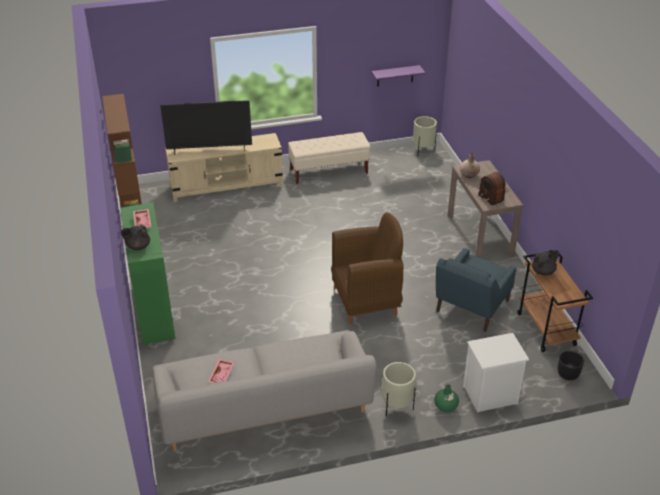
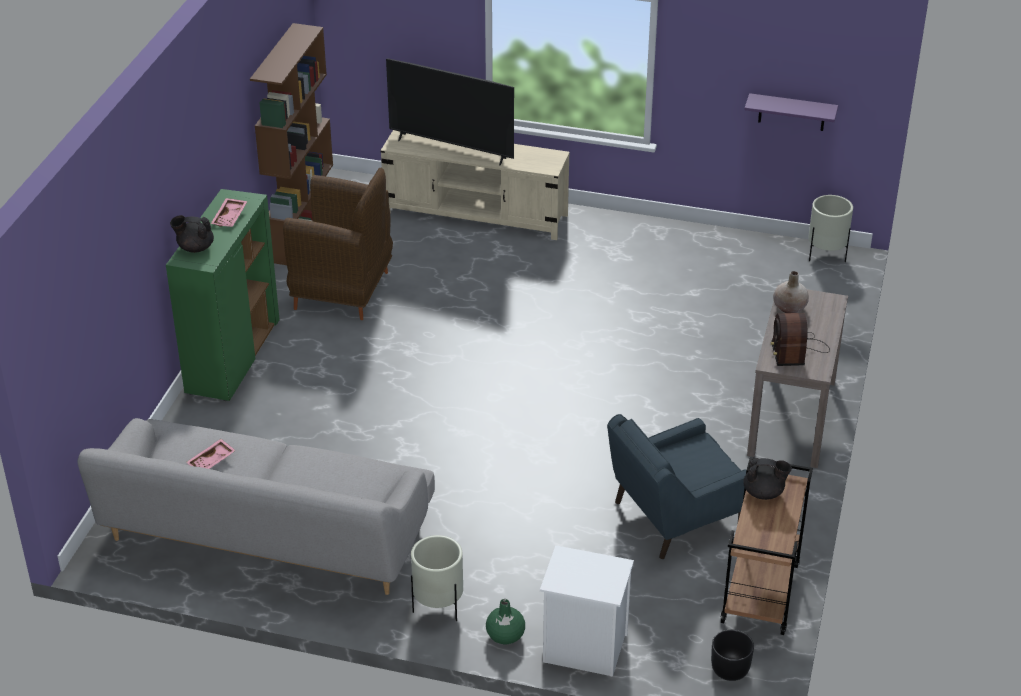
camera: 30 degrees right, 0 degrees up
beige bench [288,132,370,184] -> none
brown armchair [331,212,404,324] -> brown armchair moved to [283,167,393,320]

